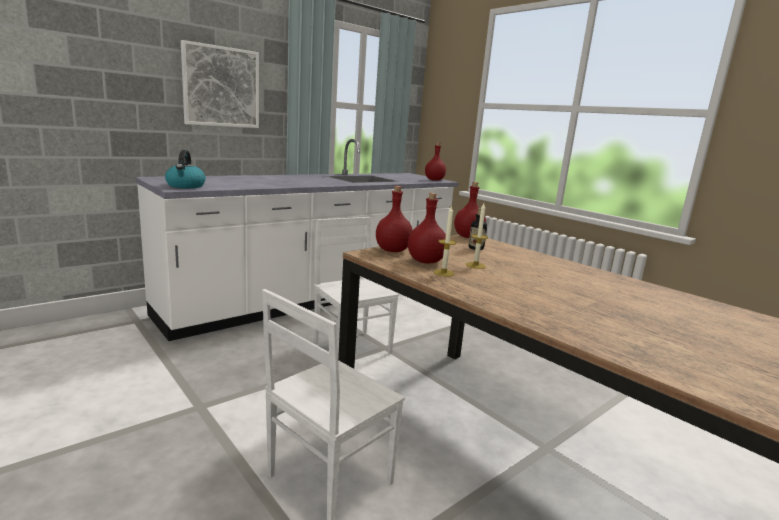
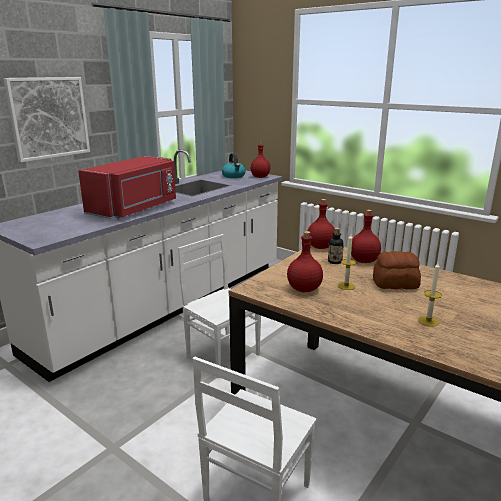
camera: 10 degrees left, 5 degrees up
kettle [165,150,206,188] -> kettle moved to [222,153,246,178]
red bottle [376,186,412,252] -> red bottle moved to [351,210,381,263]
candle [433,205,456,277] -> candle moved to [418,263,442,327]
none -> red microwave [78,156,176,219]
none -> bread [373,251,421,289]

